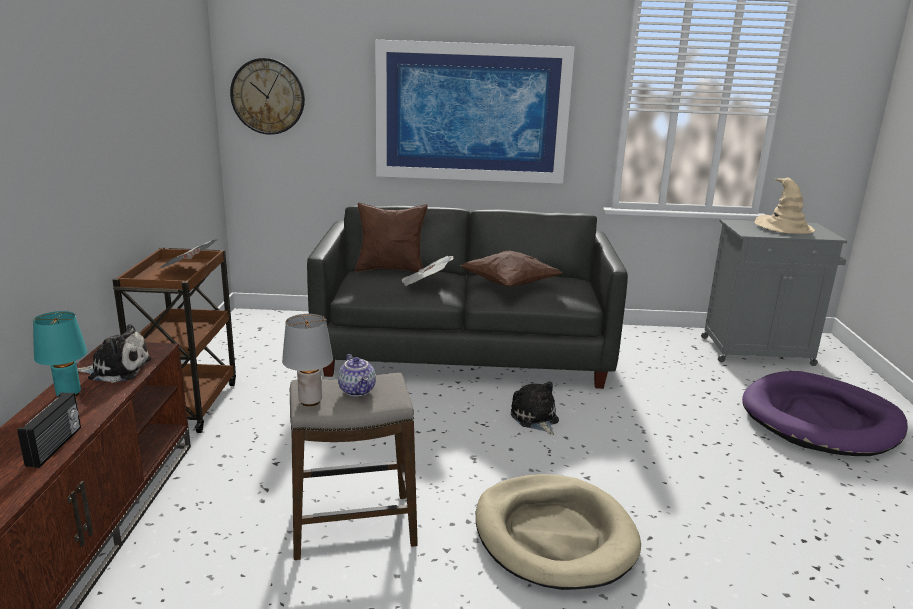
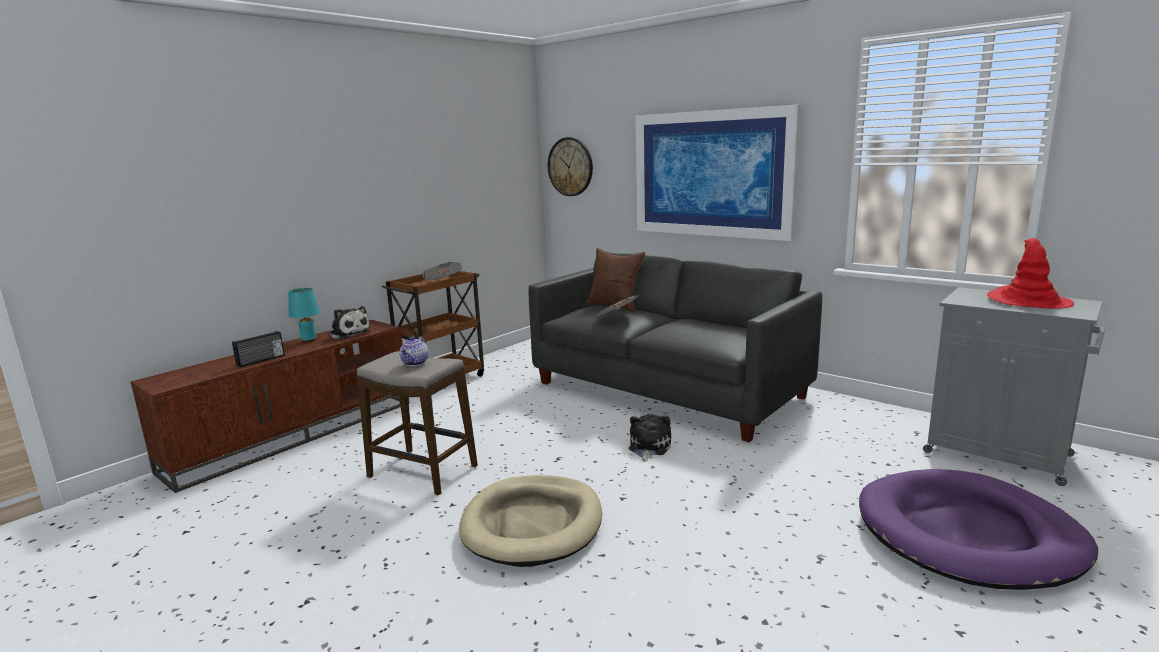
camera: 40 degrees right, 5 degrees down
grey table lamp [282,314,333,406] -> none
brown pillow [460,250,562,287] -> none
beige hat [754,178,815,234] -> red hat [987,238,1074,309]

